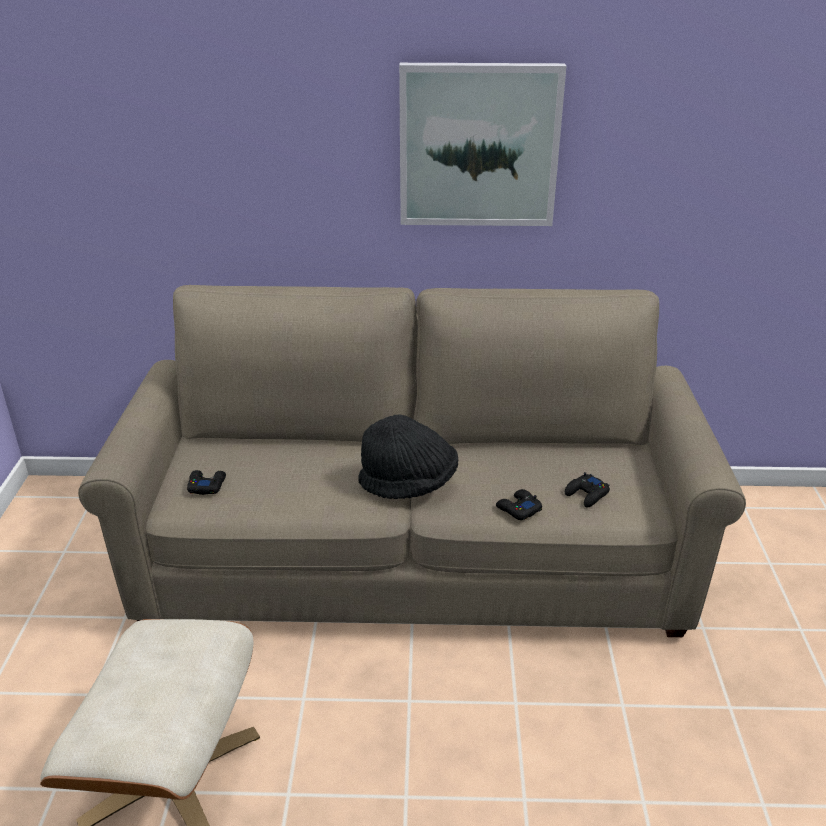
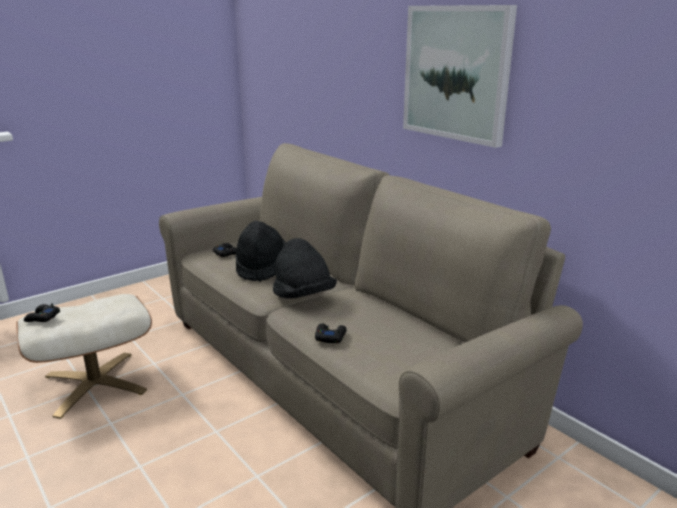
camera: 50 degrees right, 10 degrees down
black game controller [565,472,610,508] -> black game controller moved to [24,303,60,322]
none -> black hat [235,221,286,282]

